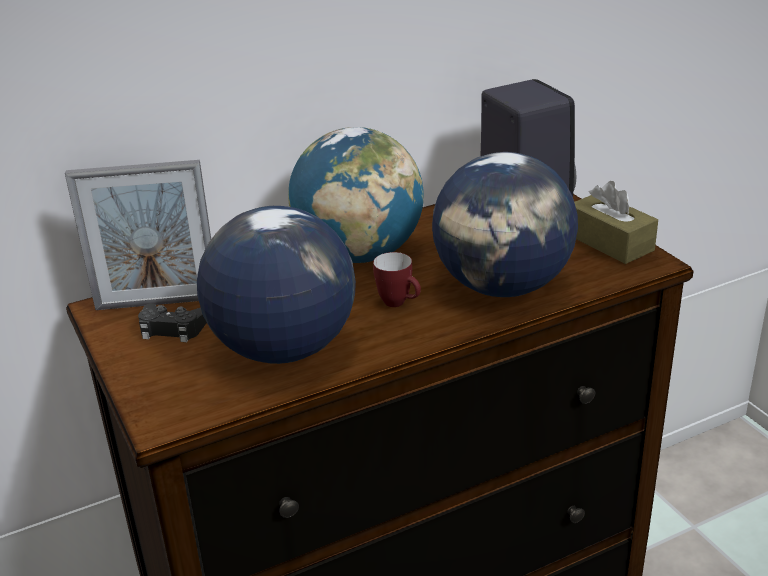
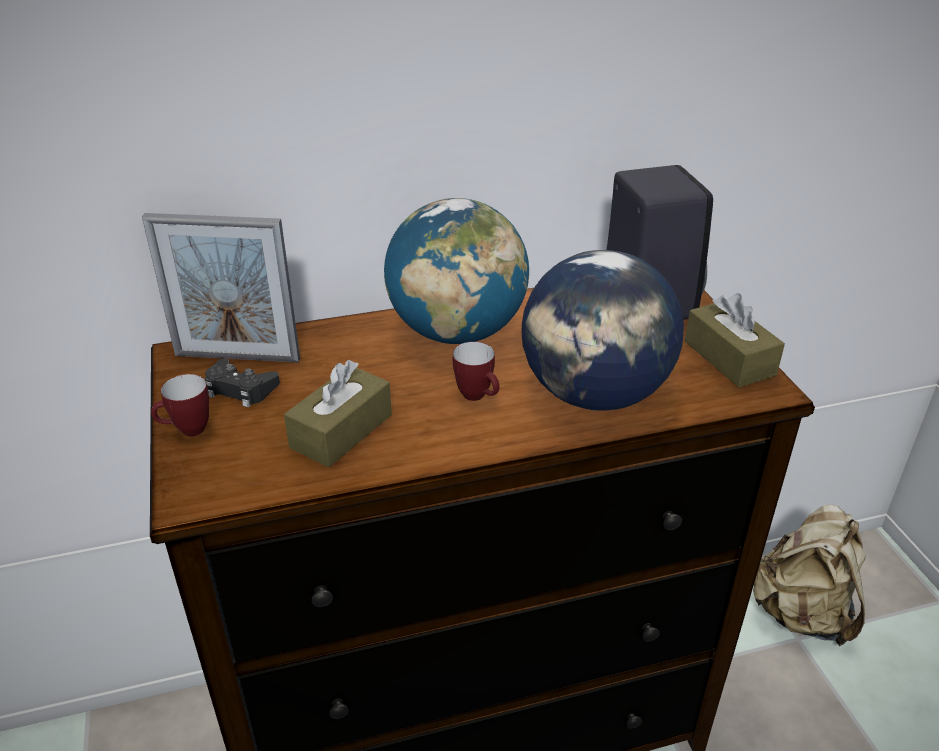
camera: 10 degrees right, 5 degrees up
globe [197,206,356,364] -> brown tissue box [284,360,392,467]
none -> mug [151,374,209,436]
none -> beige backpack [753,504,866,646]

